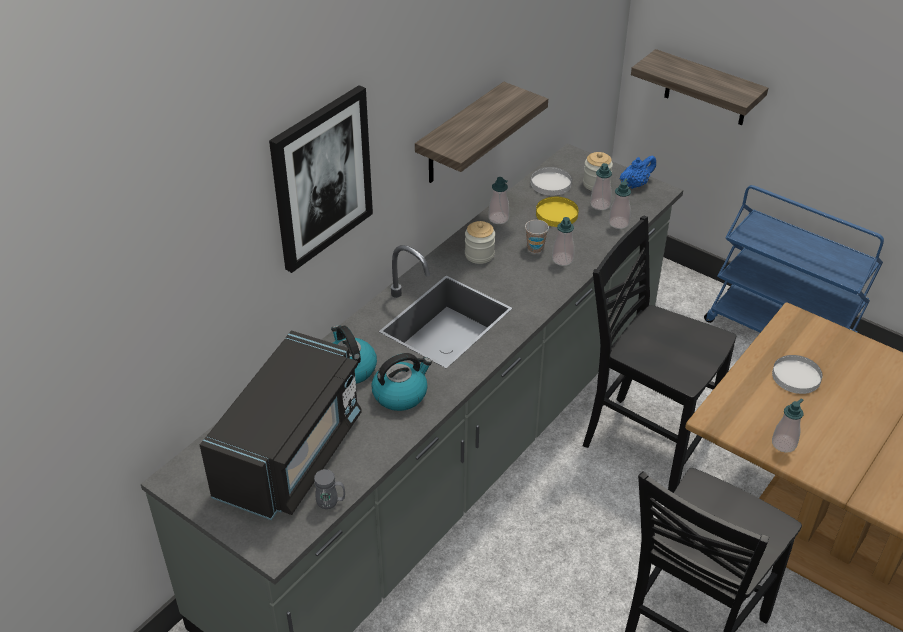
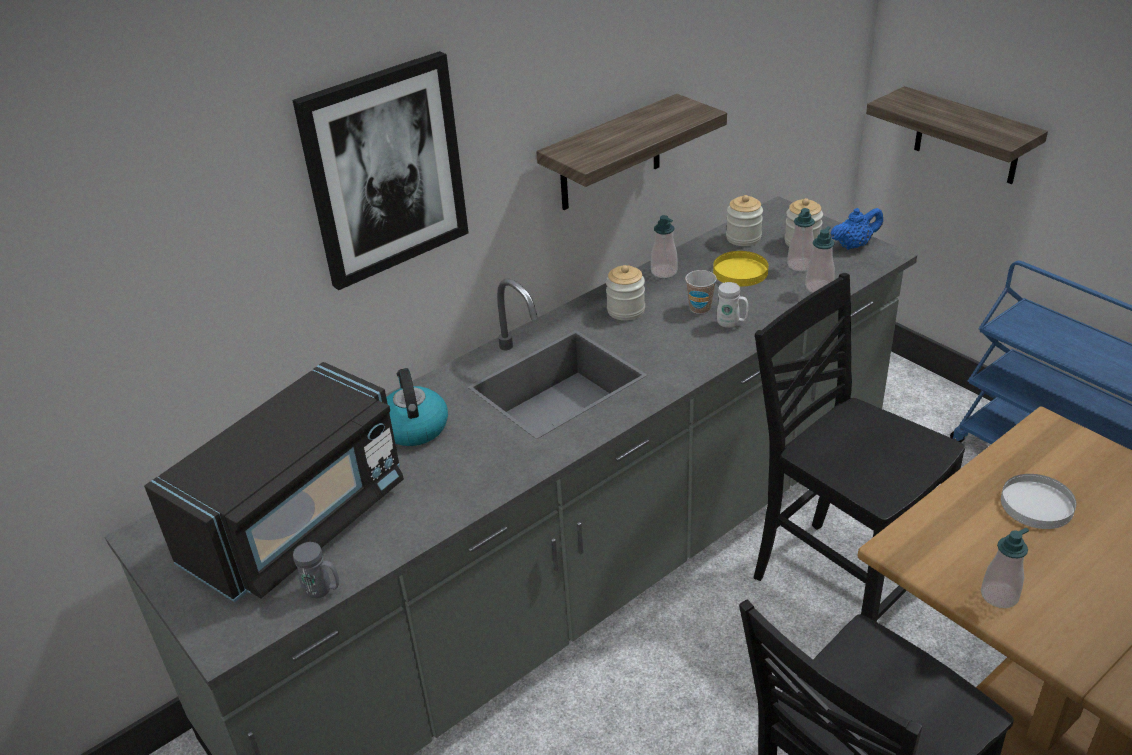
camera: 15 degrees right, 5 degrees down
kettle [371,353,432,411] -> none
white plate [531,167,572,196] -> jar [726,195,763,246]
soap dispenser [552,217,575,266] -> white mug [717,282,748,328]

